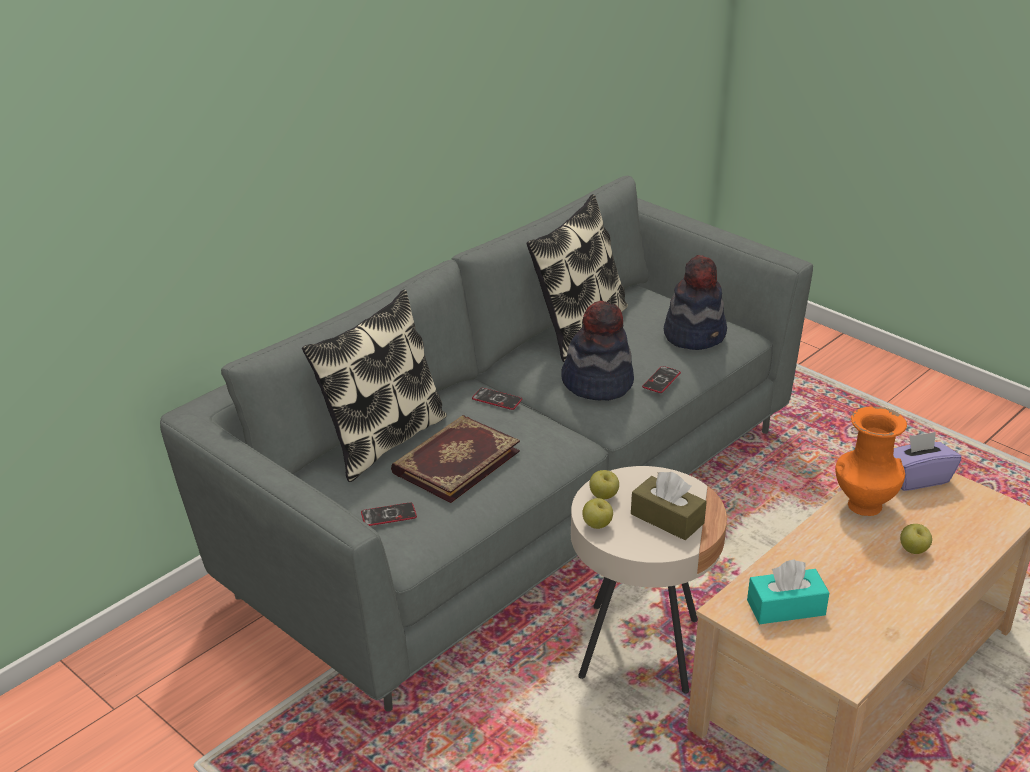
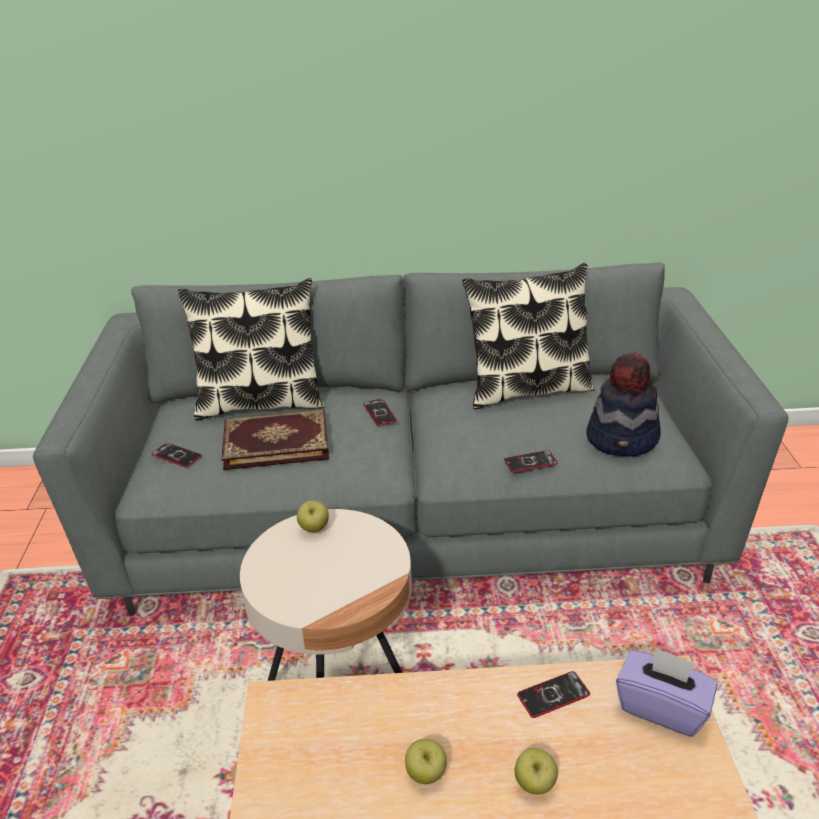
camera: 45 degrees right, 0 degrees up
hat [561,301,634,401] -> none
apple [582,498,613,529] -> apple moved to [405,739,447,784]
brown tissue box [631,472,707,540] -> none
turquoise tissue box [747,559,829,624] -> none
orange vase [835,406,907,516] -> phone [517,671,590,718]

